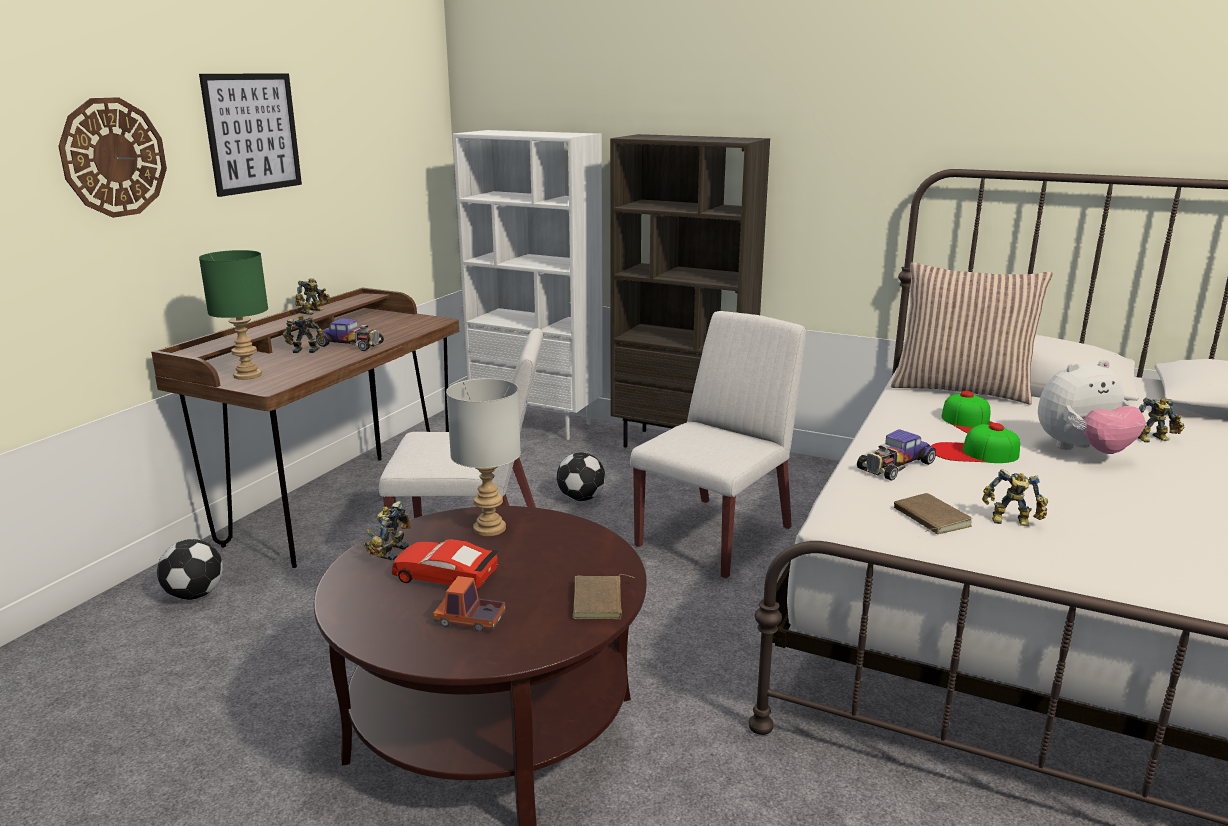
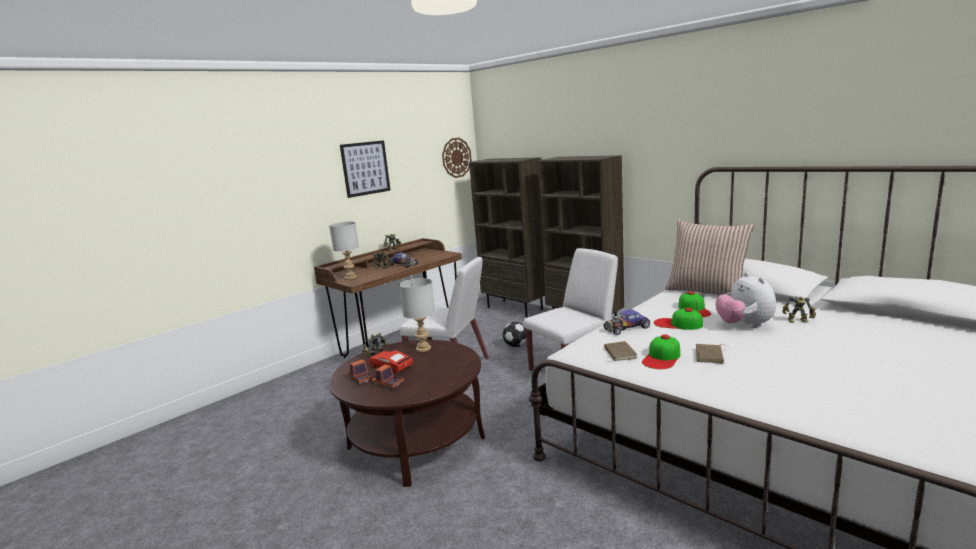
camera: 20 degrees right, 5 degrees down
wall clock [58,97,167,218] -> wall clock moved to [442,138,472,178]
football [157,539,223,600] -> none
green table lamp [199,250,268,380] -> grey table lamp [329,222,359,280]
white bookcase [453,130,603,440] -> brown bookcase [469,157,545,317]
brown book [573,574,635,619] -> brown book moved to [696,344,727,363]
toy robot [982,469,1048,526] -> cap [642,334,680,369]
plush toy [1038,359,1146,454] -> plush toy turned 75 degrees clockwise [716,272,776,328]
none -> toy truck [348,359,374,384]

